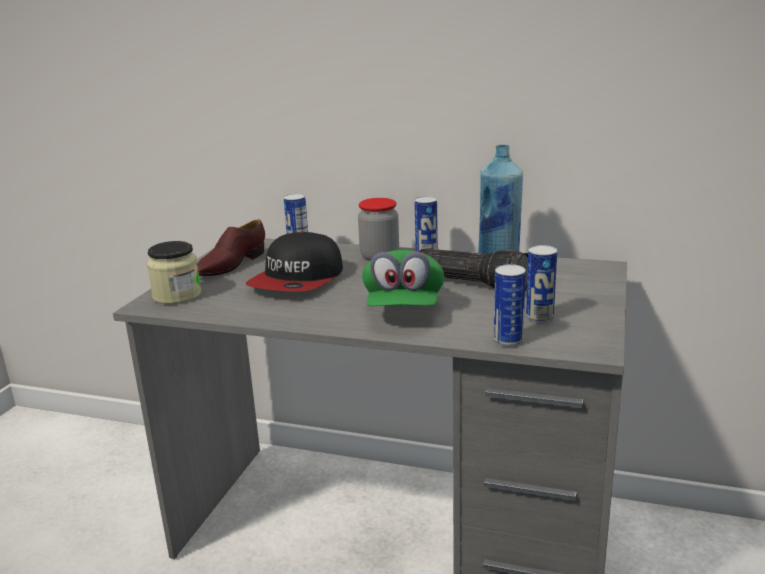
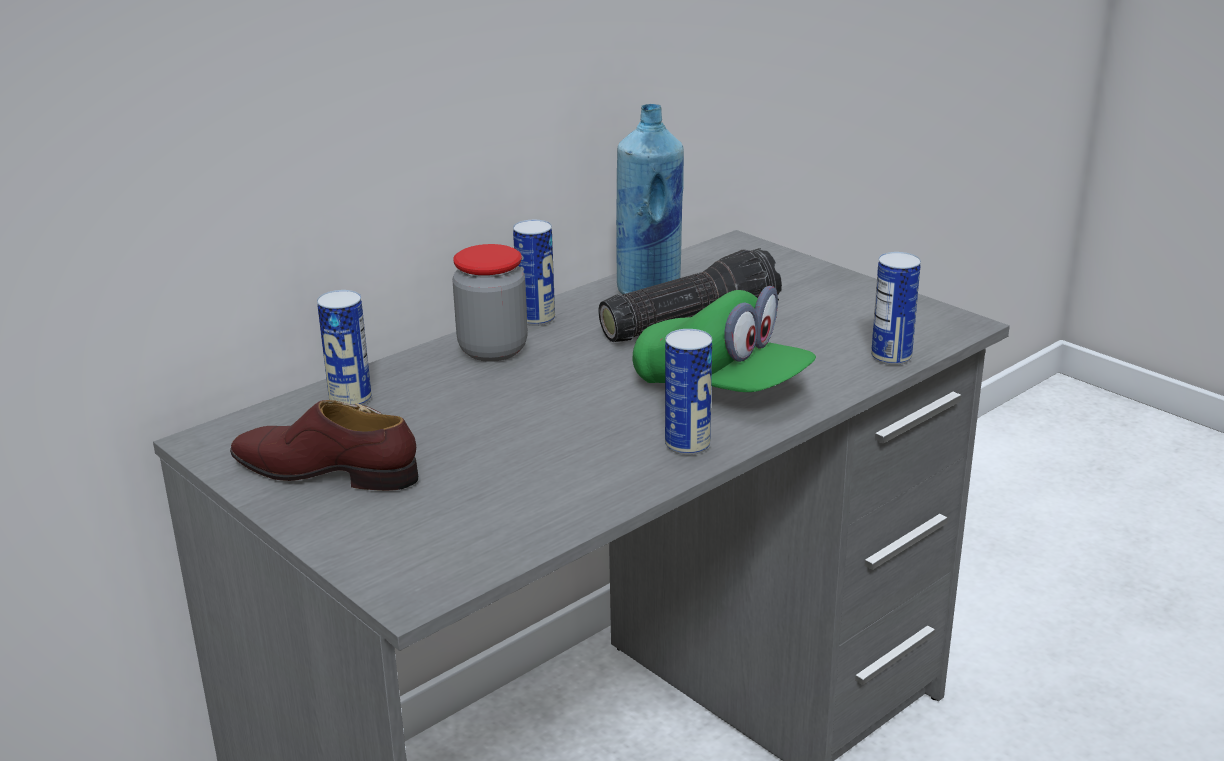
camera: 60 degrees left, 5 degrees up
jar [147,241,201,304] -> none
brown shoe [197,220,265,276] -> brown shoe turned 135 degrees clockwise [230,400,418,491]
cap [246,232,343,292] -> none
can [526,245,557,322] -> can moved to [665,329,712,455]

